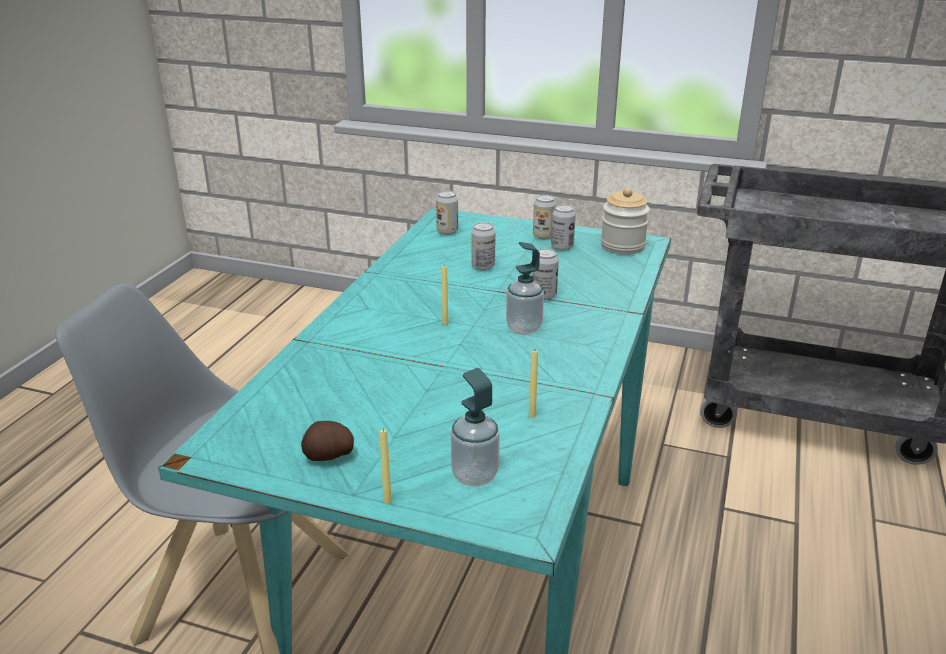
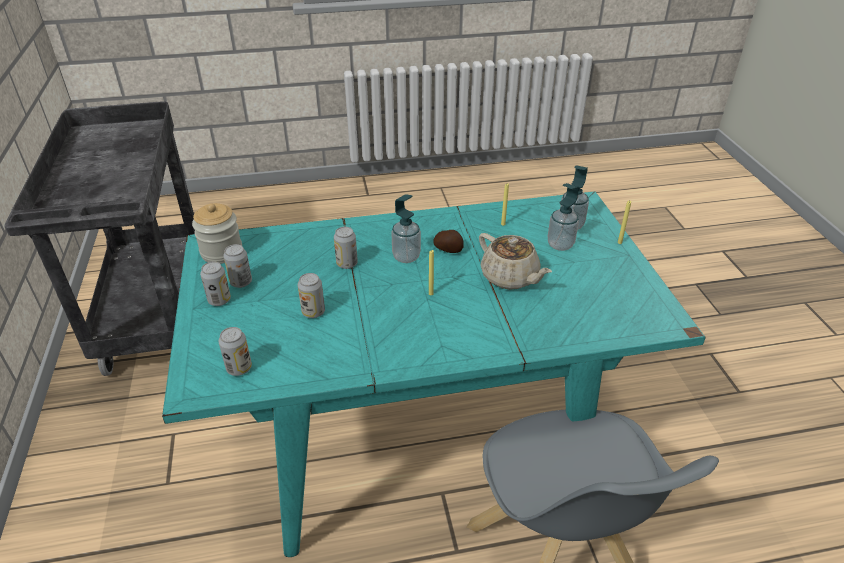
camera: 120 degrees left, 10 degrees up
potato [301,421,354,461] -> potato moved to [433,230,464,253]
none -> beige teapot [479,233,552,290]
none -> soap dispenser [548,183,579,251]

